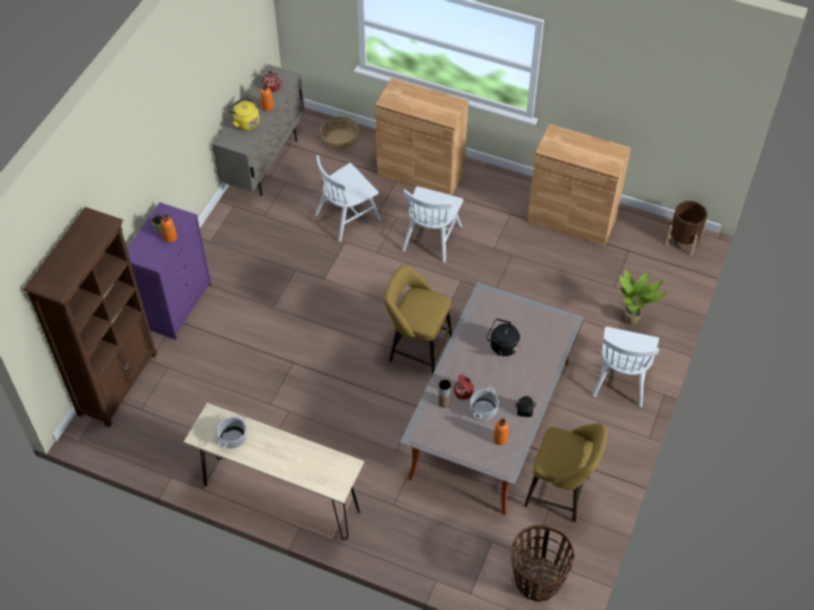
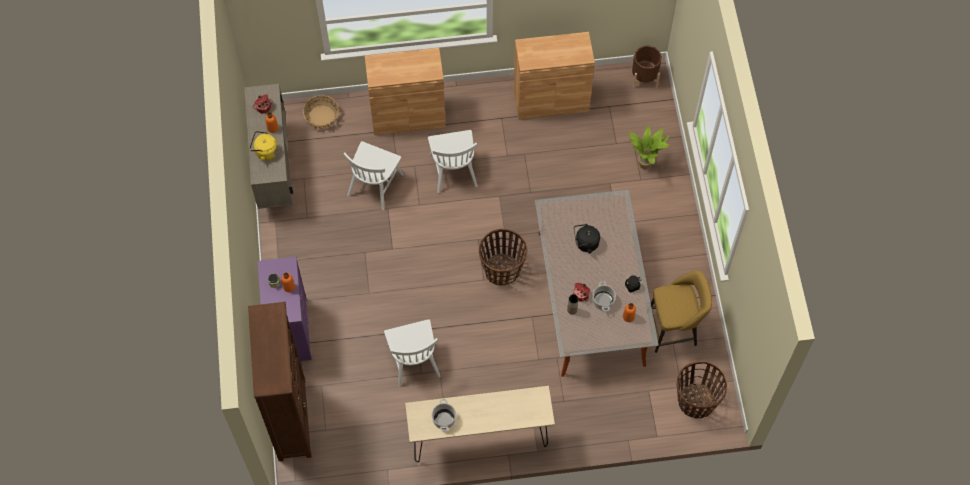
camera: 30 degrees left, 10 degrees up
yellow stool [384,265,452,375] -> basket [479,229,528,286]
white chair [592,327,659,407] -> white chair moved to [384,319,441,387]

